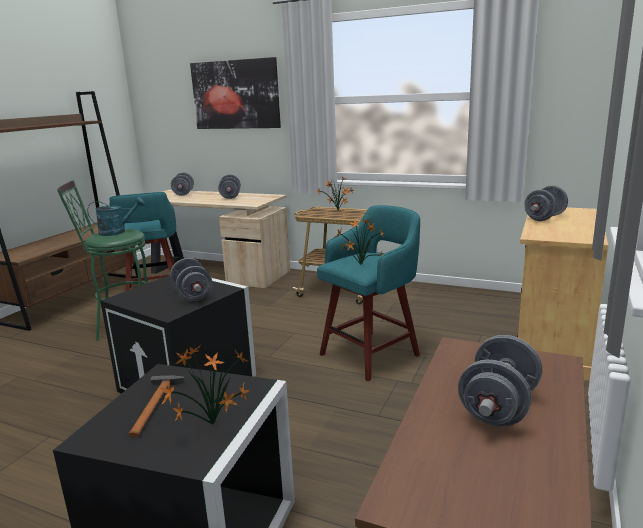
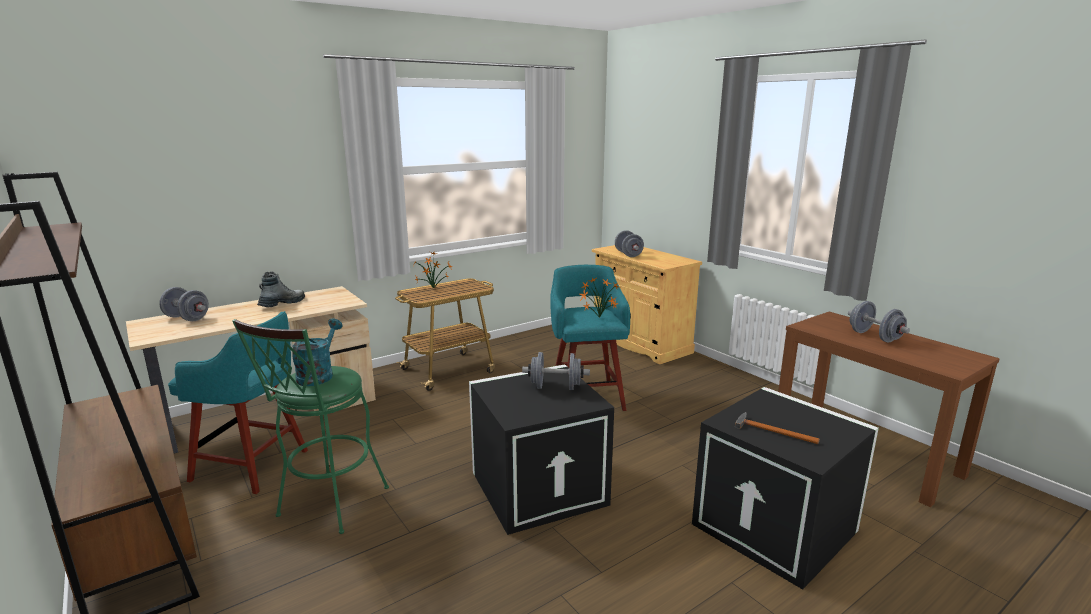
camera: 60 degrees left, 0 degrees up
potted plant [160,346,249,425] -> none
picture [190,57,281,129] -> none
grey dumbbell [218,174,241,199] -> boot [258,271,305,307]

